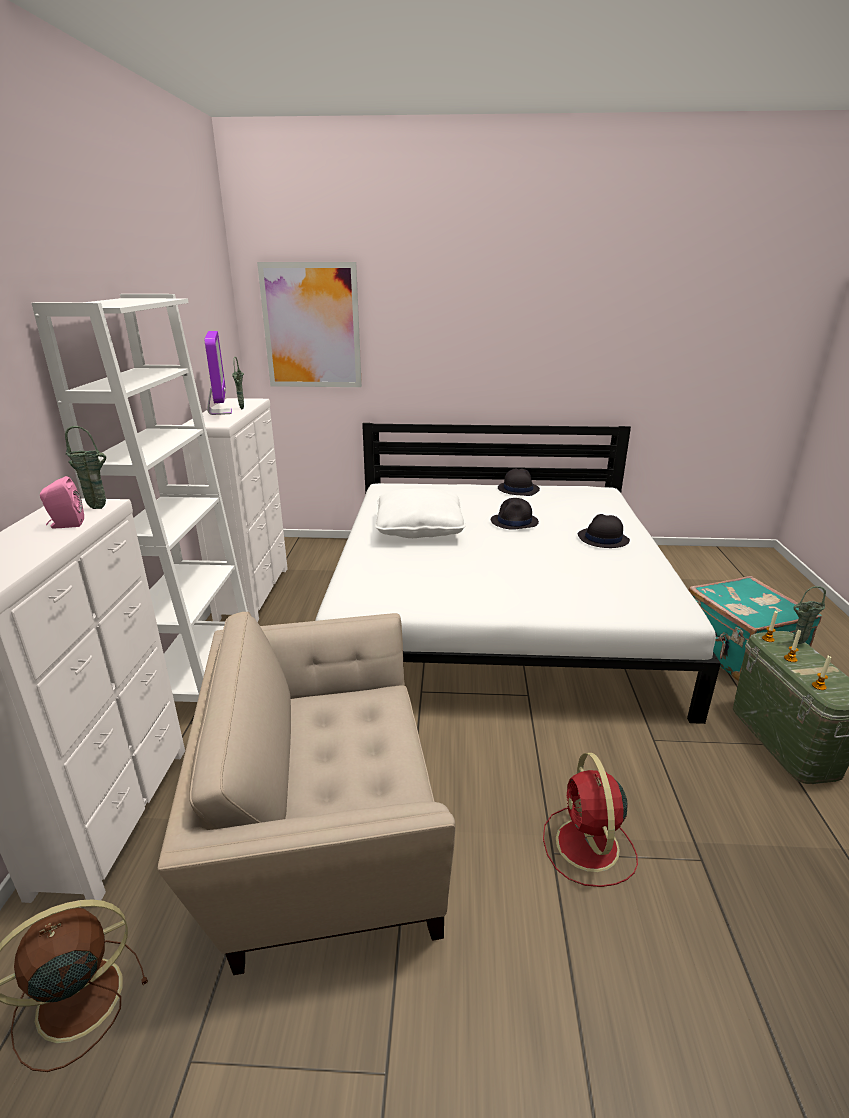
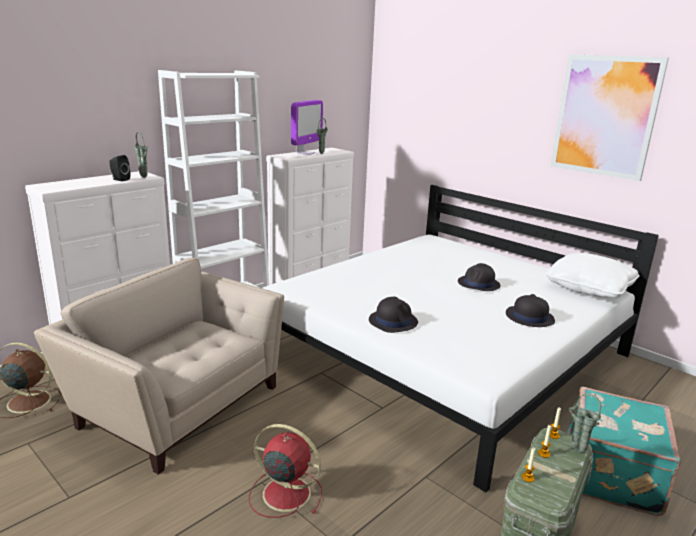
camera: 40 degrees right, 5 degrees down
pink speaker [40,476,84,528] -> black speaker [110,155,131,181]
picture [257,262,362,387] -> picture moved to [550,54,669,181]
white pillow [375,489,465,538] -> white pillow moved to [545,253,640,298]
black hat [498,468,540,496] -> black hat moved to [369,297,418,333]
red fan [543,753,638,887] -> red fan turned 75 degrees clockwise [249,424,322,518]

